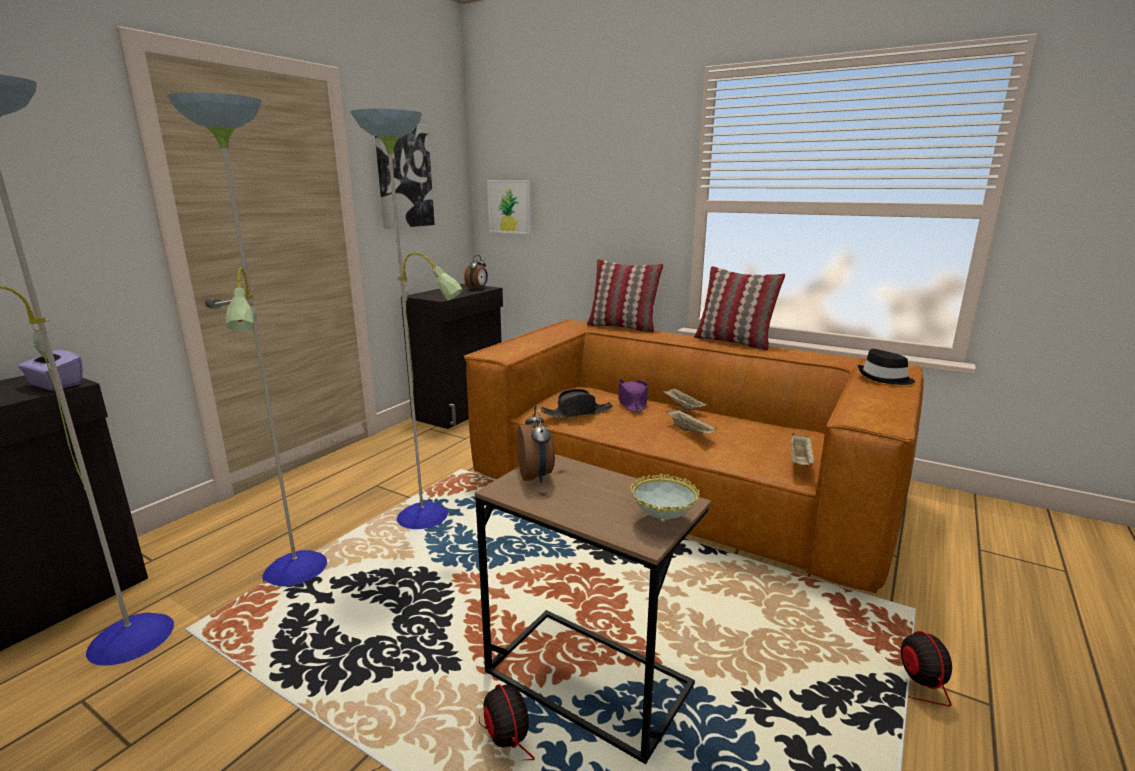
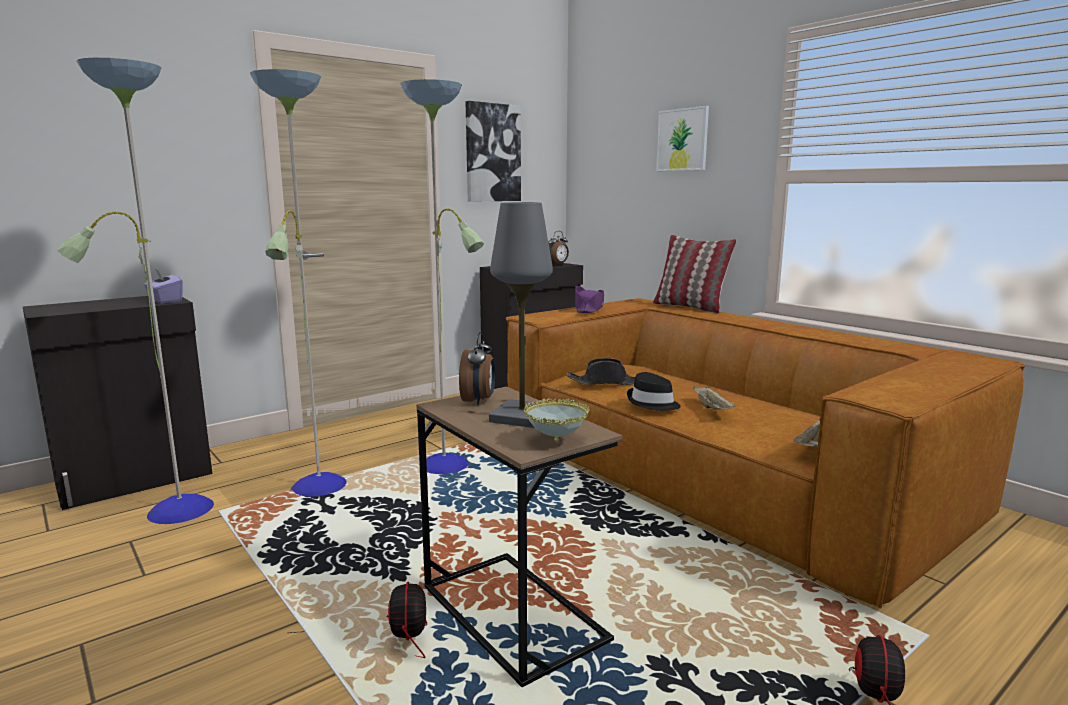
camera: 20 degrees right, 5 degrees down
picture [487,180,532,234] -> picture moved to [656,106,709,171]
purple hat [618,379,648,412] -> purple hat moved to [575,286,604,313]
beige tray [662,388,707,411] -> none
pillow [694,266,785,350] -> none
black hat [858,349,915,385] -> black hat moved to [627,372,681,411]
none -> grey table lamp [489,202,553,428]

